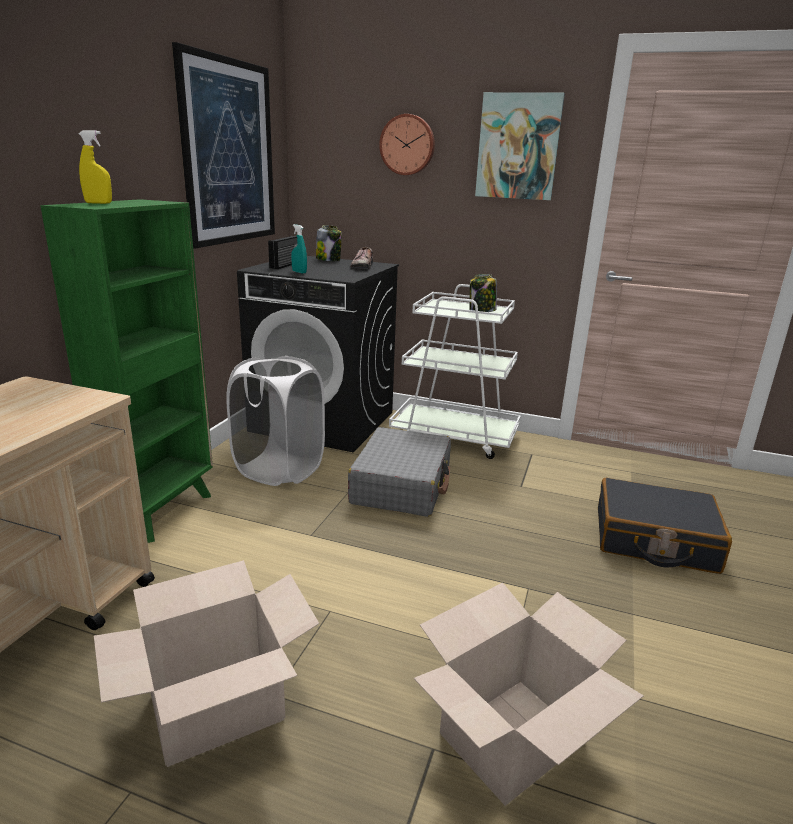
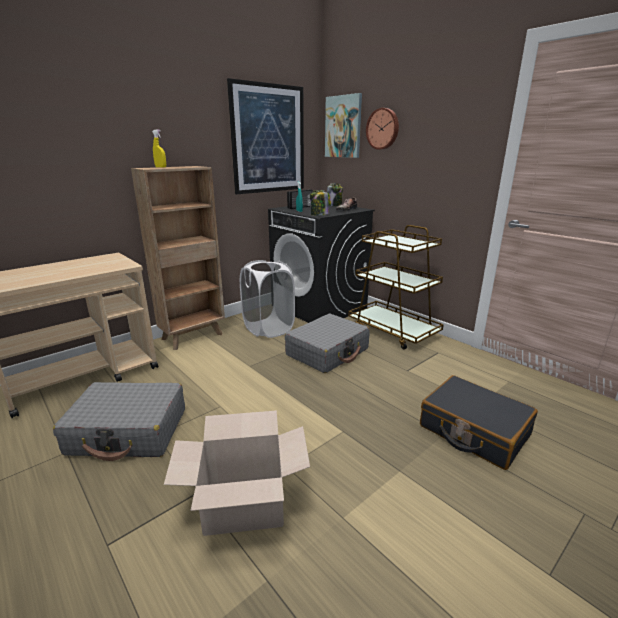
camera: 30 degrees right, 0 degrees up
green bookcase [40,199,213,543] -> brown bookcase [131,166,225,350]
cardboard box [94,560,319,767] -> grey suitcase [53,382,185,461]
white cart [389,284,521,459] -> brown cart [348,225,444,349]
jar [470,274,497,312] -> jar moved to [310,190,329,216]
picture [475,92,565,200] -> picture moved to [325,93,362,158]

